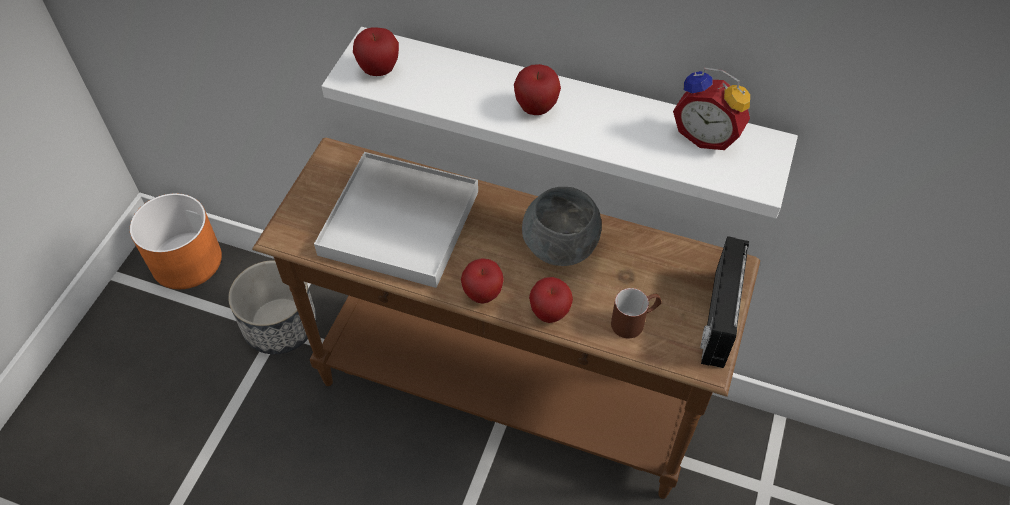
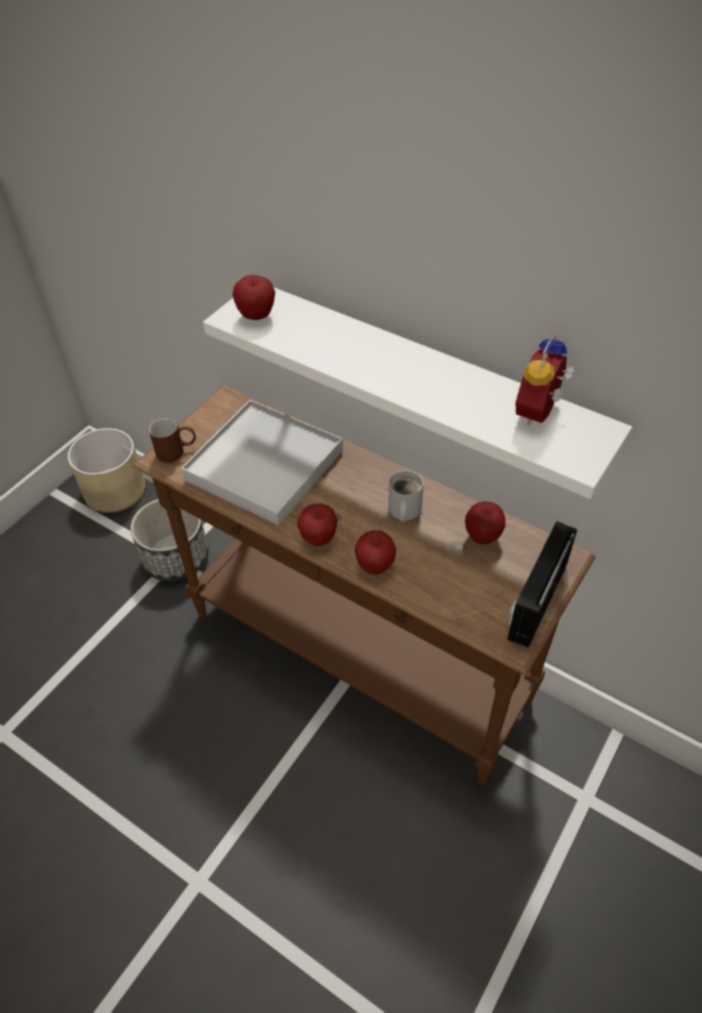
camera: 15 degrees right, 5 degrees down
orange planter [130,193,222,289] -> beige planter [68,428,145,513]
apple [514,64,561,115] -> apple moved to [465,501,506,545]
grey bowl [522,187,602,266] -> white mug [388,470,424,522]
brown mug [611,288,662,338] -> brown mug moved to [149,418,196,463]
alarm clock [673,68,750,150] -> alarm clock turned 75 degrees clockwise [515,333,575,425]

